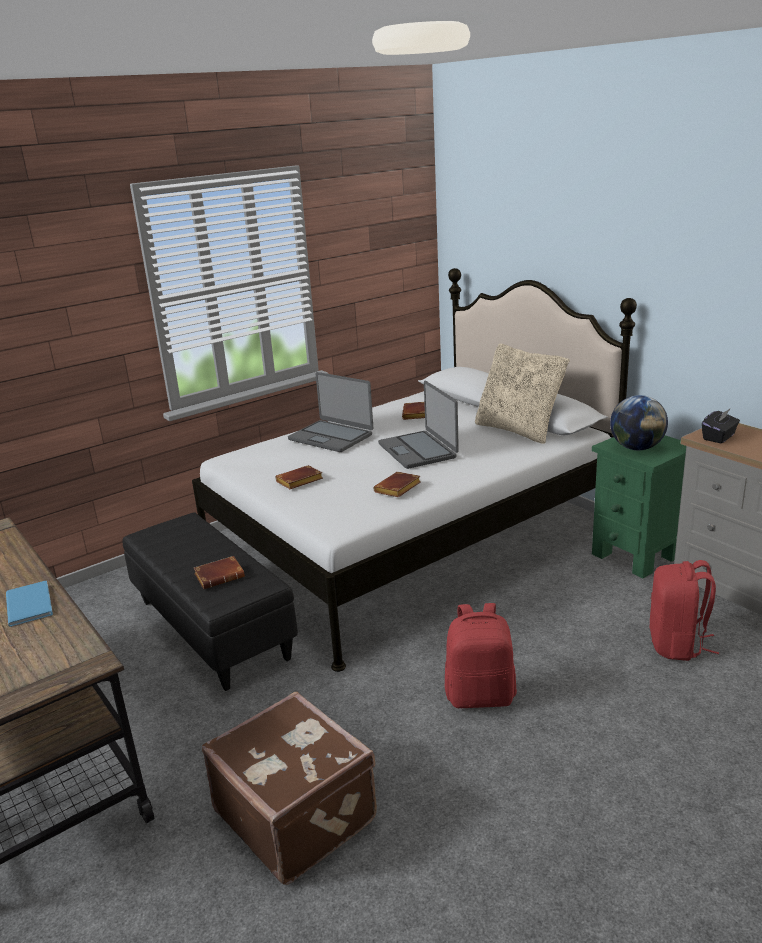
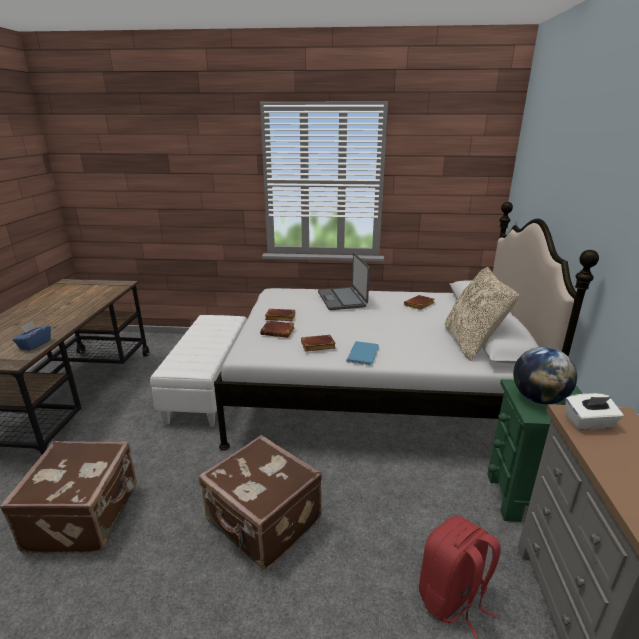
camera: 40 degrees right, 0 degrees up
blue book [6,581,53,627] -> blue book moved to [346,341,379,365]
black ottoman [123,512,298,691] -> white ottoman [150,315,247,427]
brown book [194,556,245,589] -> brown book moved to [260,321,295,338]
laptop [378,381,459,469] -> none
red backpack [445,603,517,708] -> brown suitcase [199,435,322,570]
black tissue box [702,408,740,443] -> white tissue box [565,393,624,430]
none -> blue tissue box [13,321,51,351]

